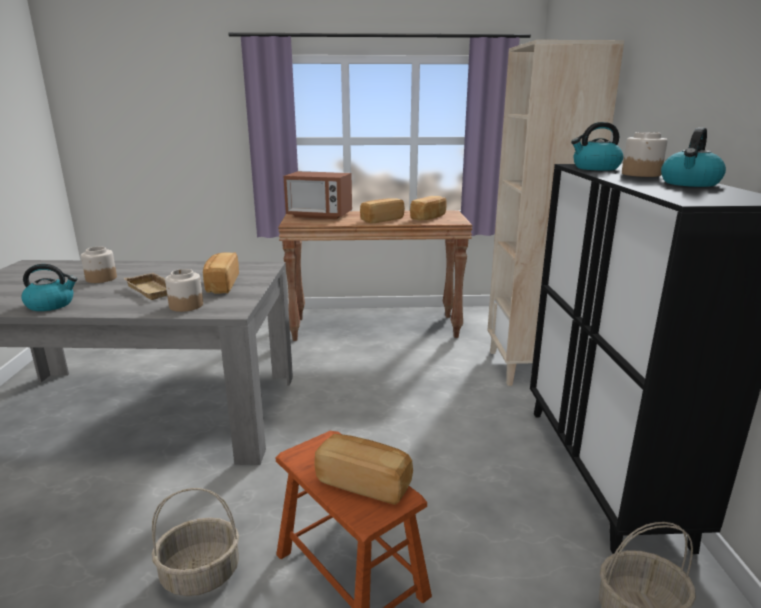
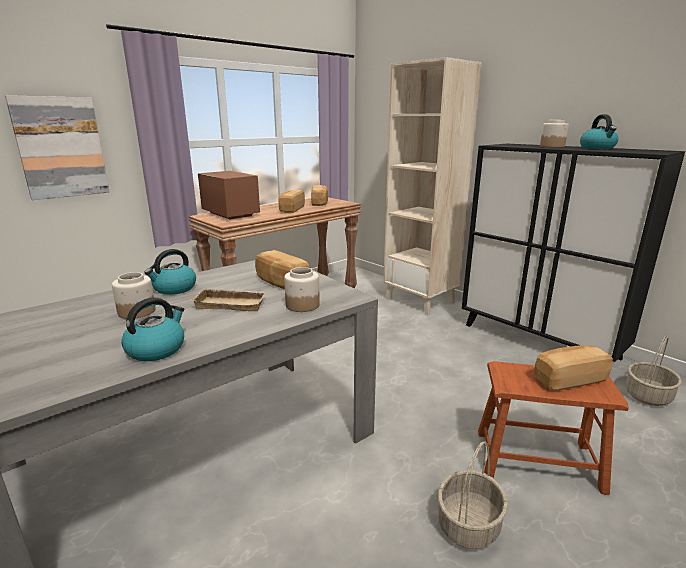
camera: 40 degrees left, 0 degrees up
microwave [284,171,352,219] -> microwave turned 105 degrees counterclockwise [198,171,260,219]
kettle [571,122,623,171] -> kettle moved to [144,249,196,295]
none -> picture [5,95,109,200]

